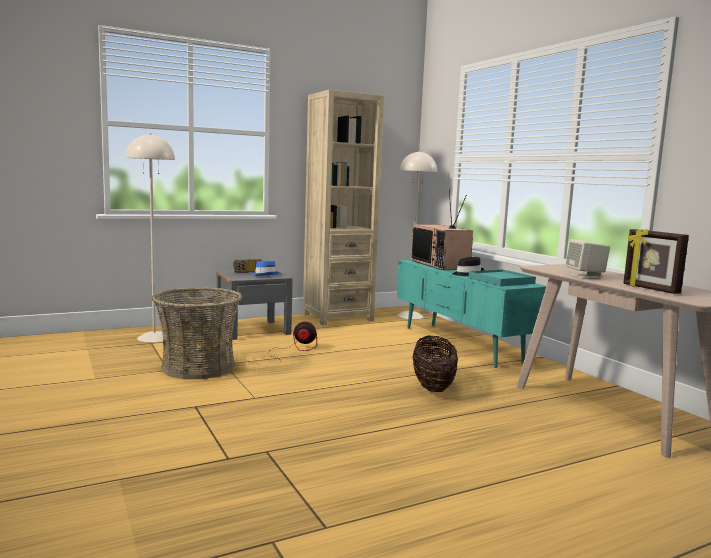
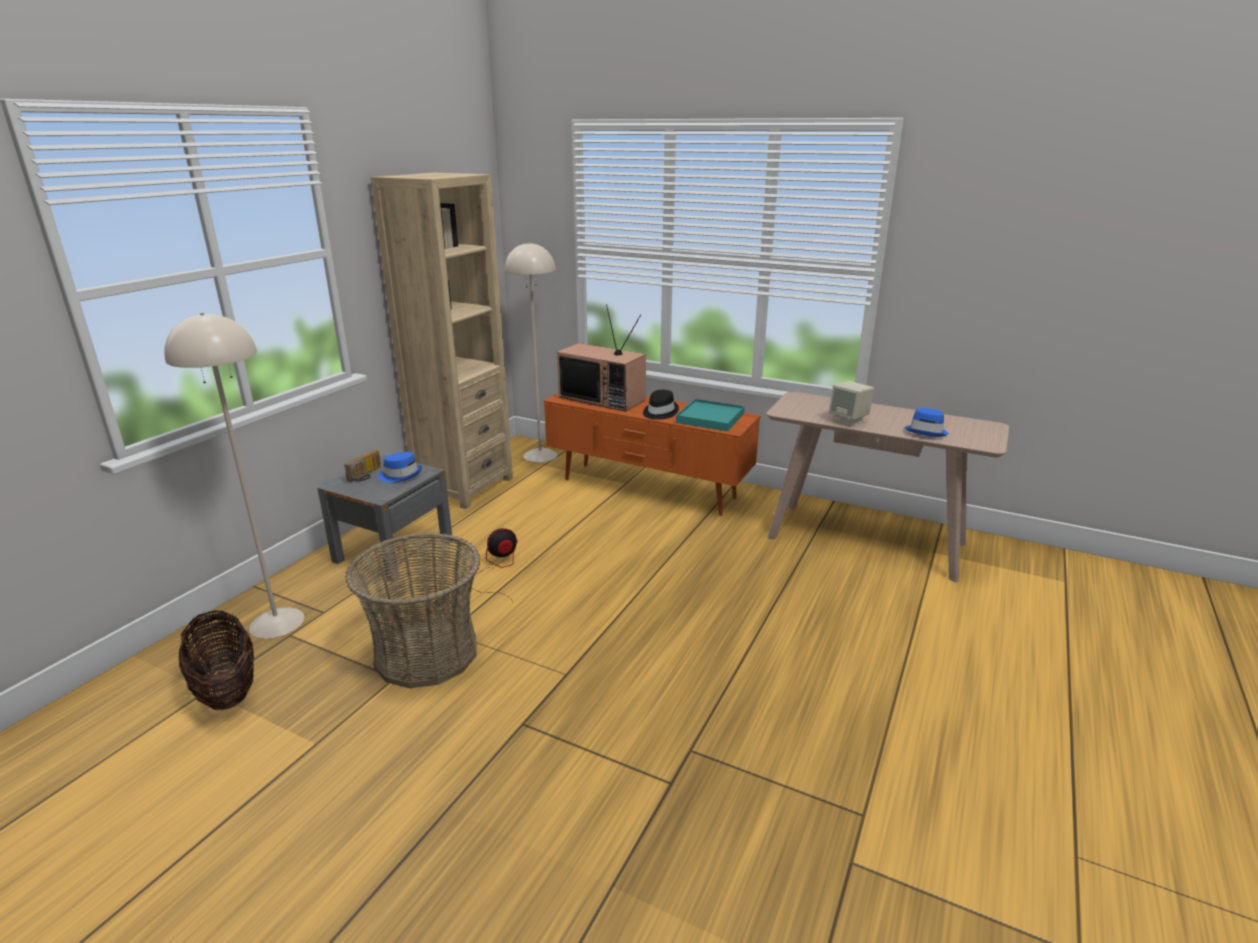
camera: 35 degrees left, 15 degrees up
turquoise tv stand [397,260,546,368] -> orange tv stand [544,392,761,516]
basket [413,336,458,392] -> basket moved to [178,610,254,710]
picture frame [623,229,689,294] -> blue hat [904,408,949,437]

